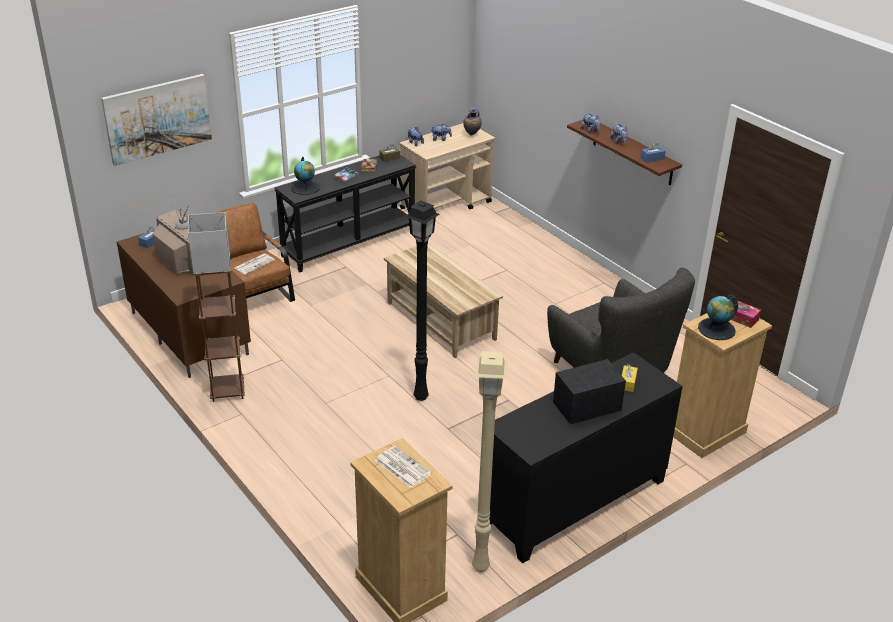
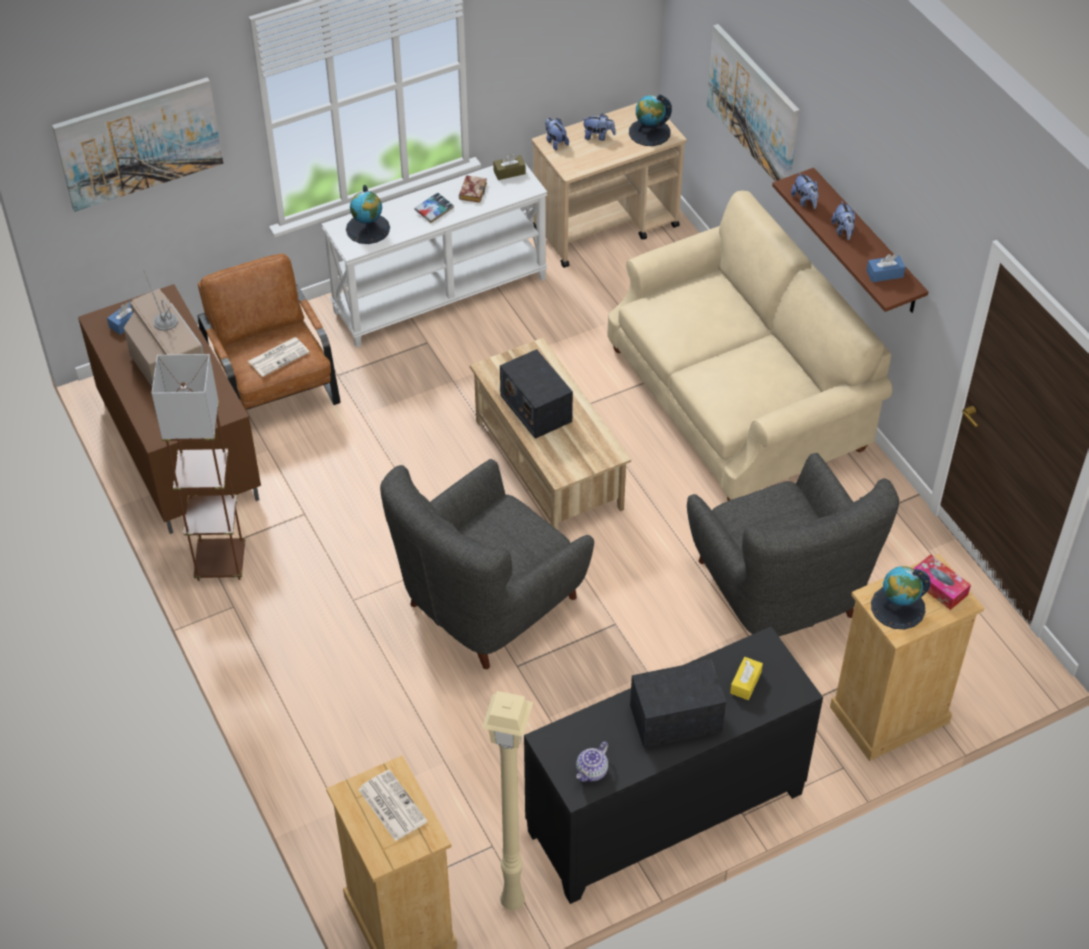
camera: 10 degrees right, 15 degrees up
black console table [275,155,416,272] -> white console table [322,162,547,348]
black floor lamp [405,200,440,401] -> grey armchair [380,459,594,669]
vase [463,107,482,135] -> globe [629,94,672,146]
none -> radio [500,349,573,439]
none -> teapot [576,741,608,782]
none -> beige sofa [607,191,892,501]
none -> picture [707,24,800,181]

